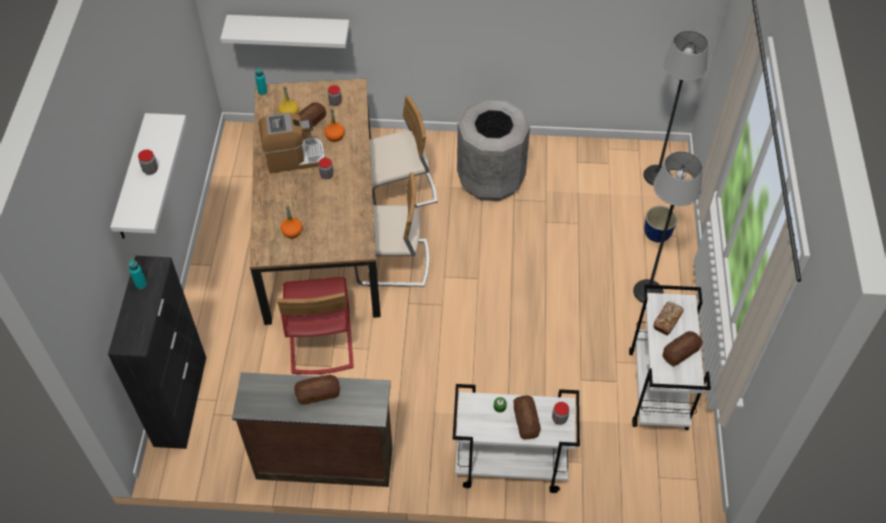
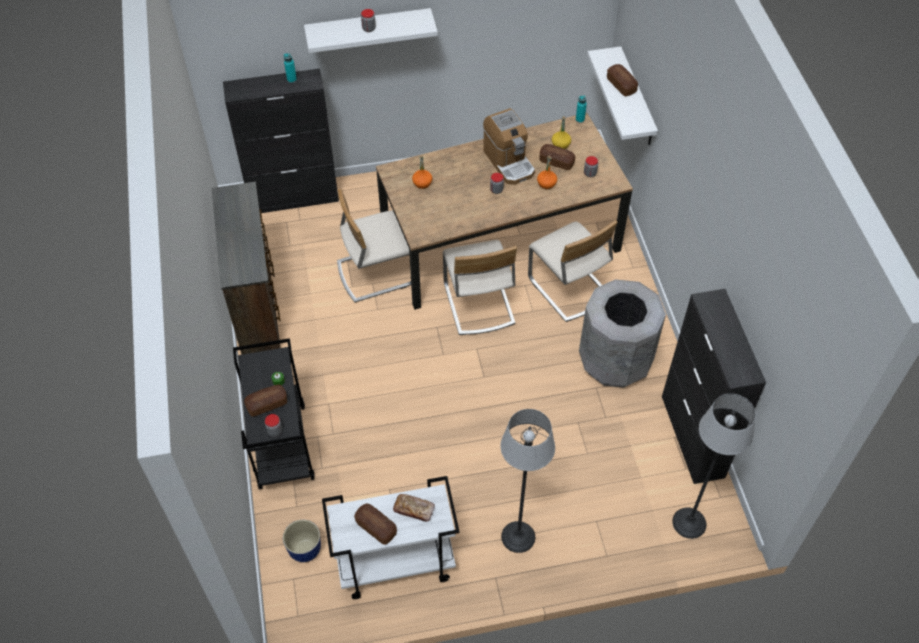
camera: 75 degrees right, 0 degrees up
red chair [277,277,354,375] -> beige chair [337,189,411,303]
bread [294,375,340,405] -> bread moved to [607,64,638,96]
white cart [453,384,580,493] -> black cart [233,338,315,489]
planter [644,206,677,242] -> planter moved to [283,520,321,562]
none -> black cabinet [662,289,766,484]

